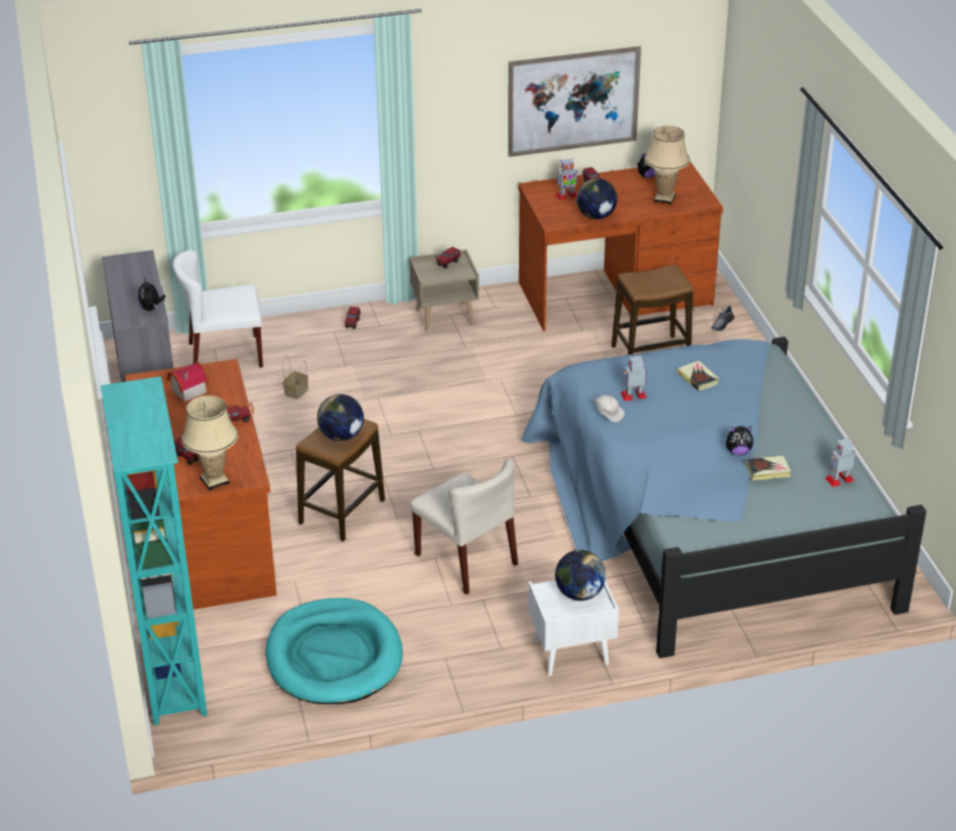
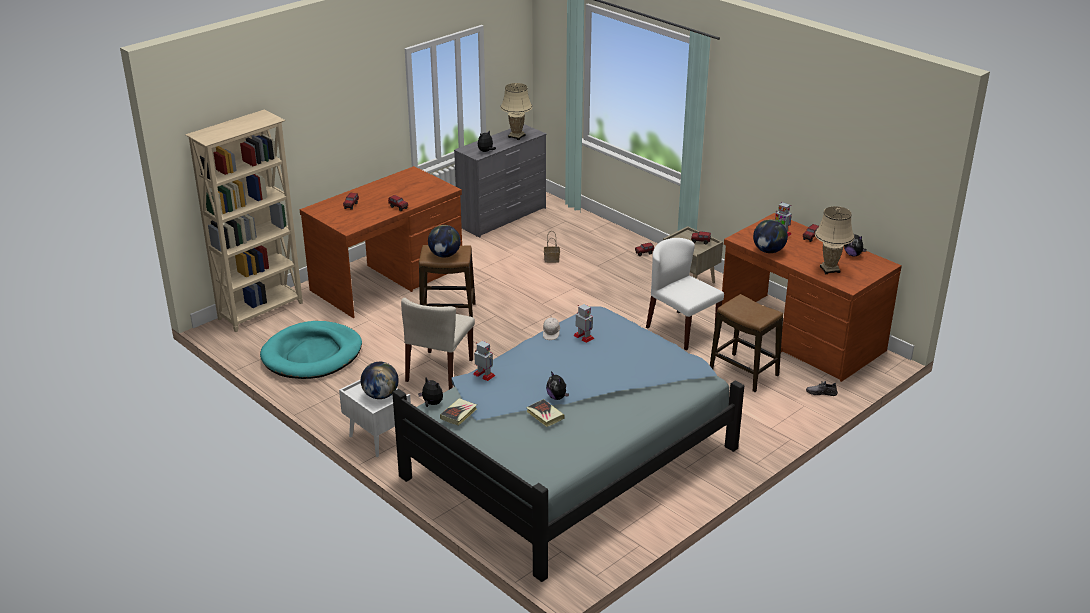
camera: 60 degrees right, 5 degrees down
turquoise bookcase [101,377,207,725] -> beige bookcase [185,110,303,332]
toy house [167,361,209,402] -> none
white chair [173,250,263,368] -> white chair moved to [646,238,724,350]
beige table lamp [181,395,238,491] -> beige table lamp moved to [500,83,532,140]
picture [508,46,641,157] -> none
book [677,360,719,391] -> book moved to [440,398,477,426]
toy robot [825,438,855,487] -> toy robot moved to [473,341,495,381]
none -> plush toy [418,378,443,407]

